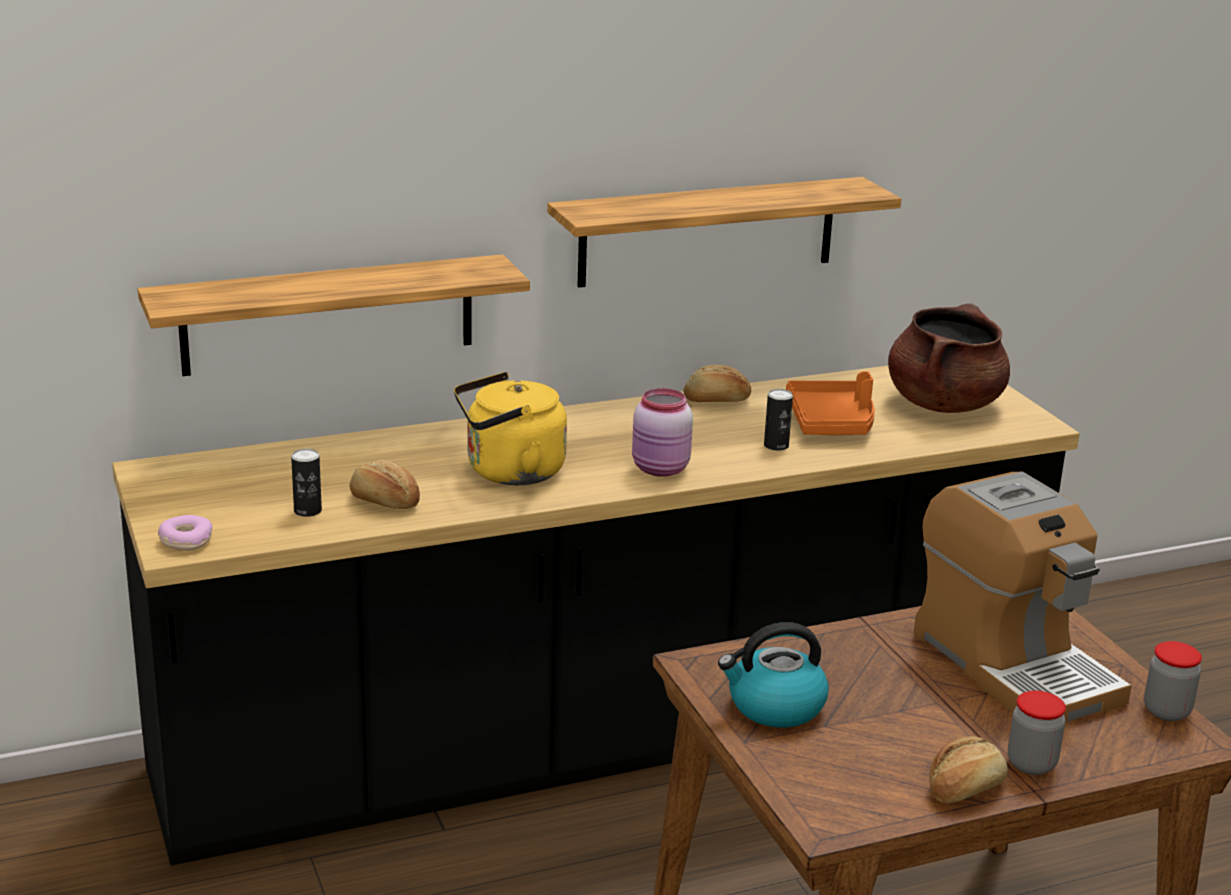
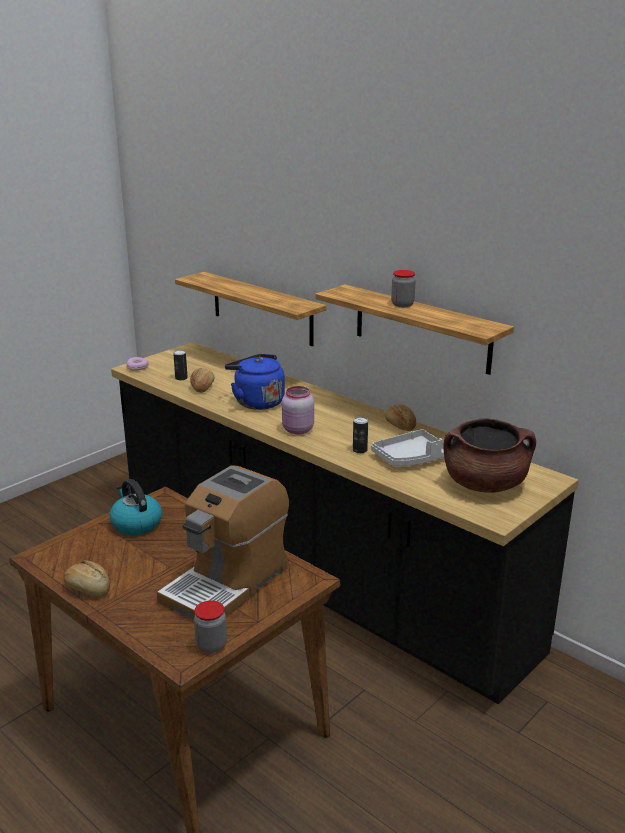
camera: 65 degrees right, 0 degrees up
yellow kettle [454,372,567,485] -> blue kettle [225,354,285,410]
orange tray [786,371,875,435] -> grey tray [371,429,444,466]
jar [1008,691,1066,775] -> jar moved to [391,270,416,307]

